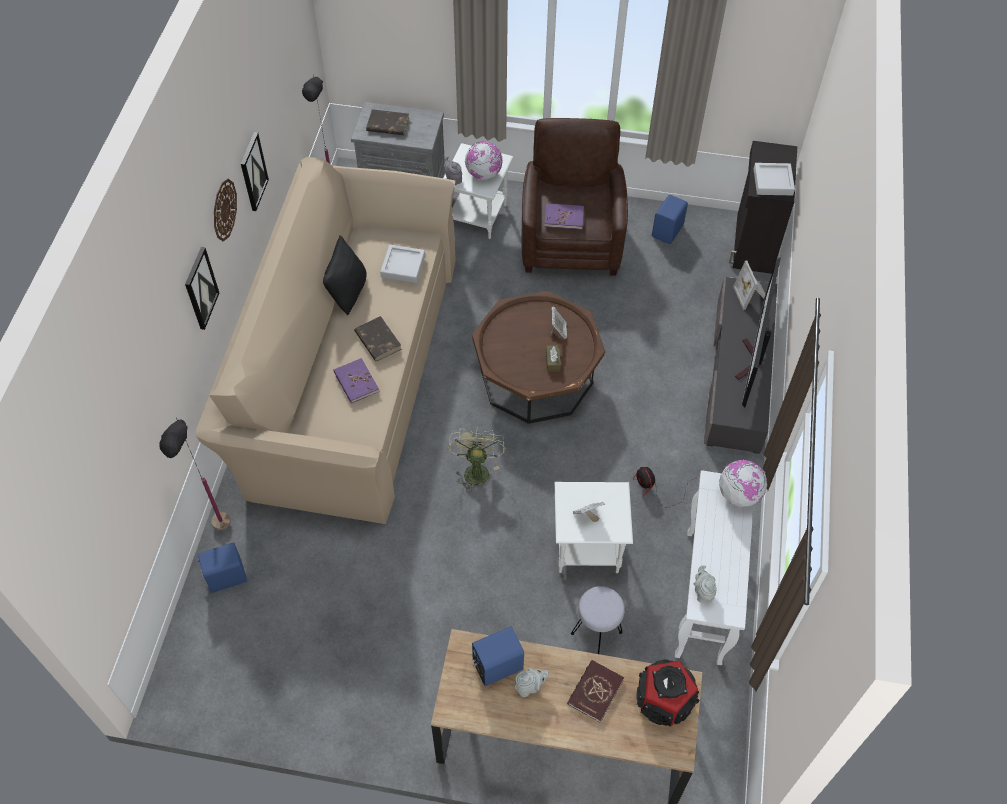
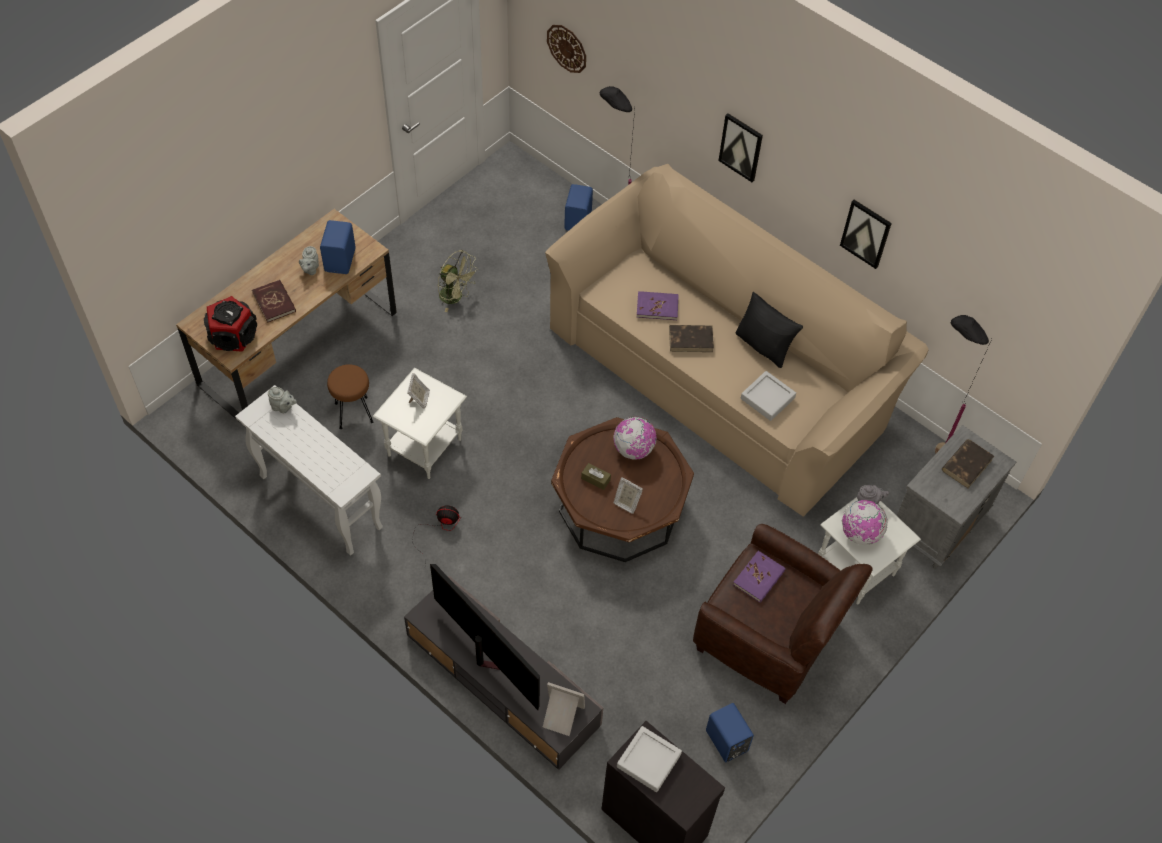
camera: 120 degrees right, 0 degrees up
wall clock [214,179,237,242] -> wall clock moved to [547,25,586,73]
green fan [448,428,506,492] -> green fan moved to [438,250,478,312]
grey stool [571,586,625,654] -> brown stool [327,364,374,429]
globe [719,460,767,507] -> globe moved to [613,416,657,459]

